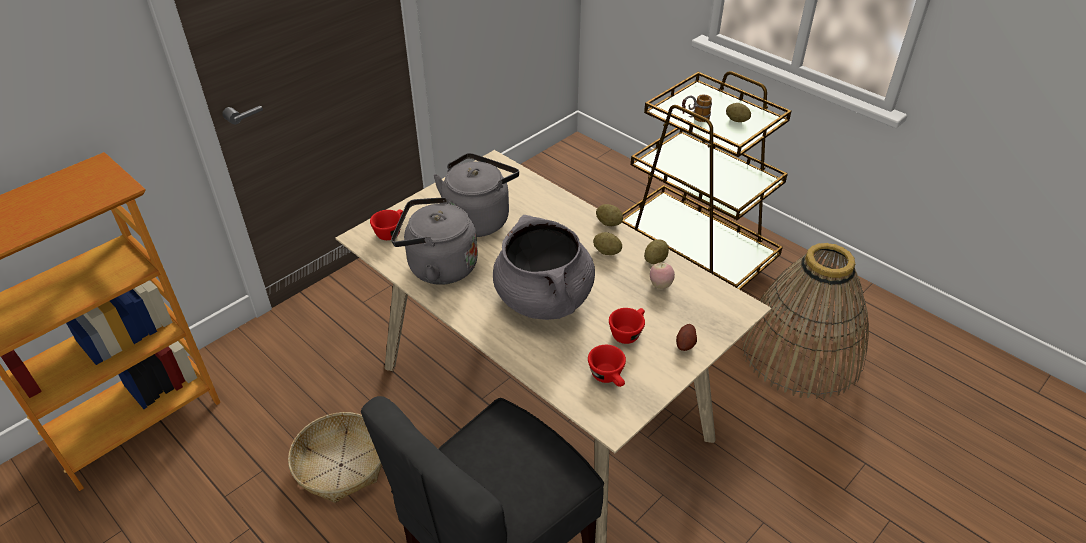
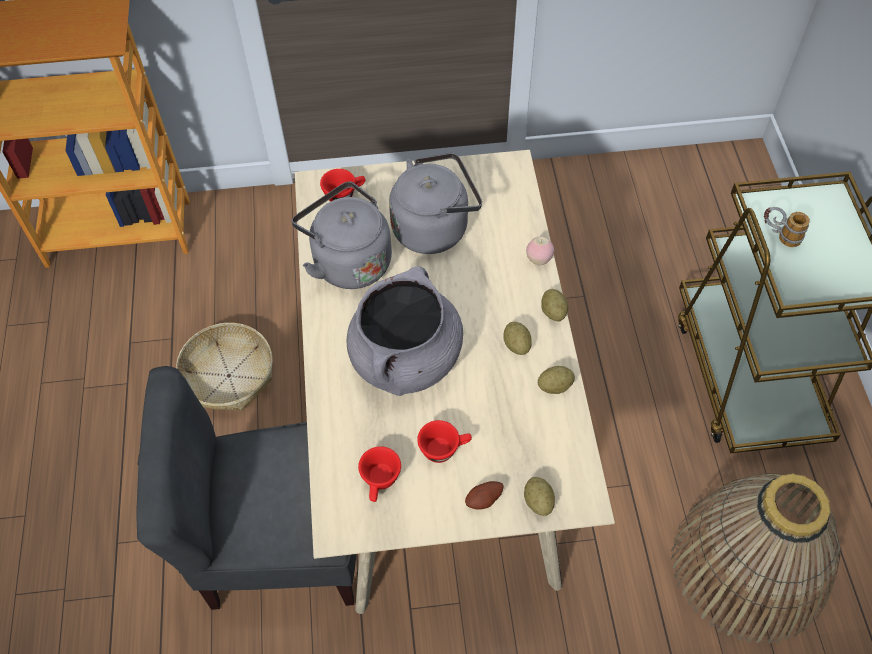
camera: 40 degrees right, 15 degrees up
apple [650,262,675,289] -> apple moved to [526,237,554,266]
potato [726,103,751,122] -> potato moved to [524,477,555,516]

